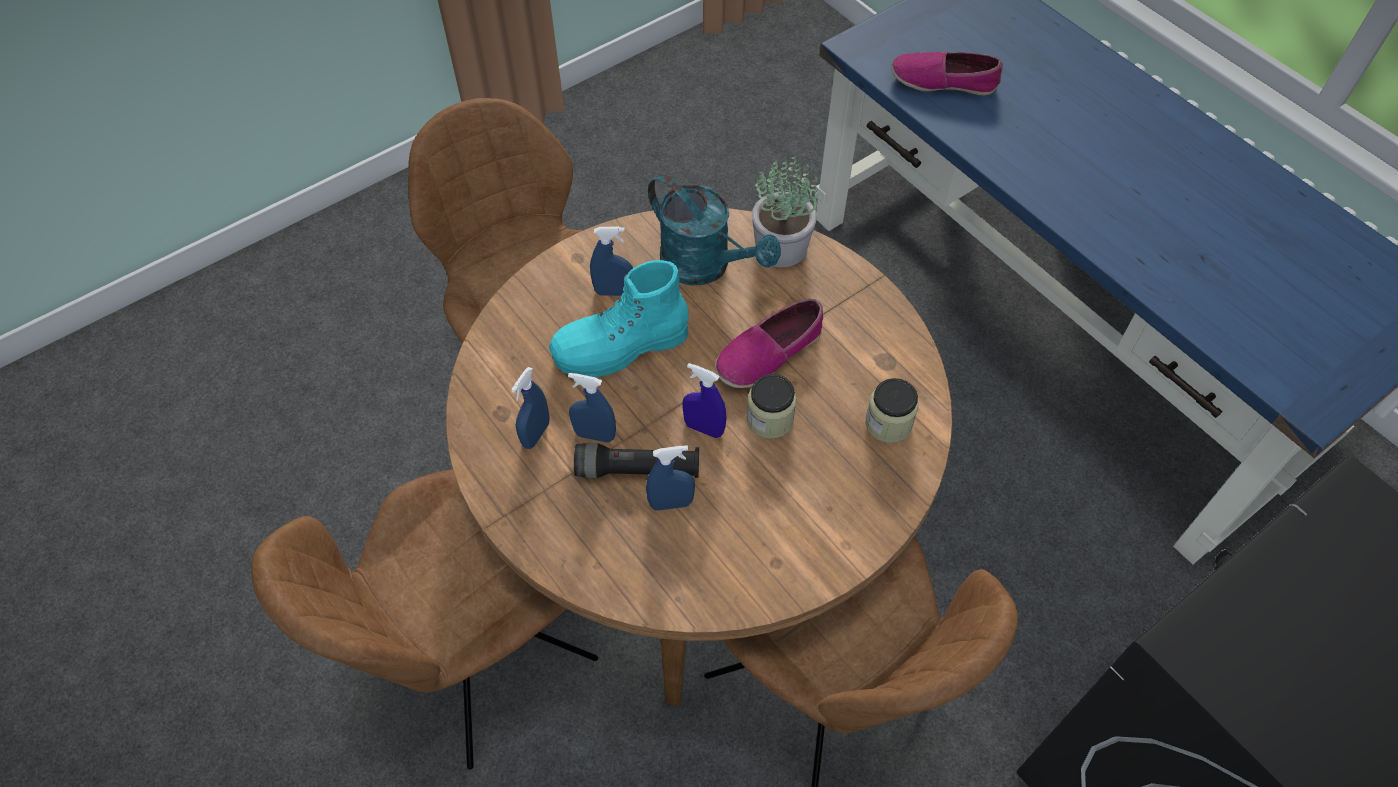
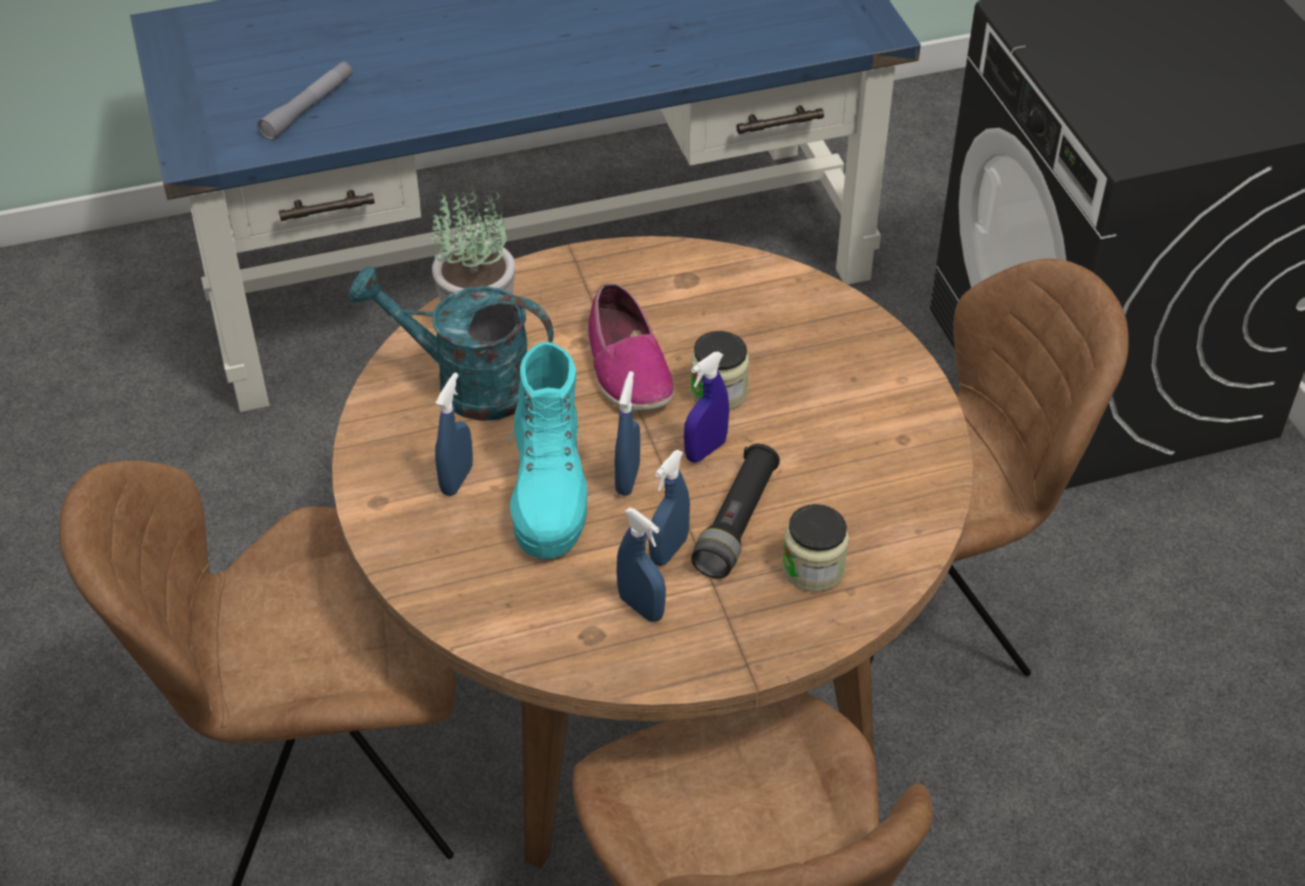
camera: 70 degrees left, 10 degrees down
blue spray bottle [646,445,695,511] -> blue spray bottle moved to [615,371,640,496]
turquoise watering can [648,174,781,286] -> turquoise watering can turned 135 degrees counterclockwise [348,266,554,421]
jar [865,378,919,443] -> jar moved to [782,504,849,592]
shoe [891,52,1003,96] -> grey flashlight [258,61,353,140]

